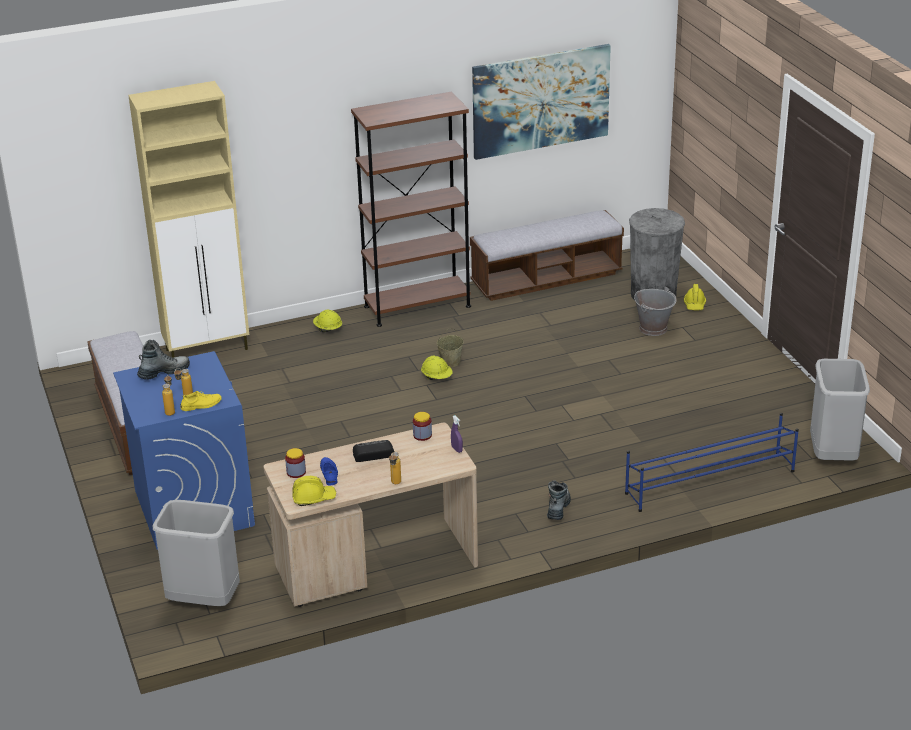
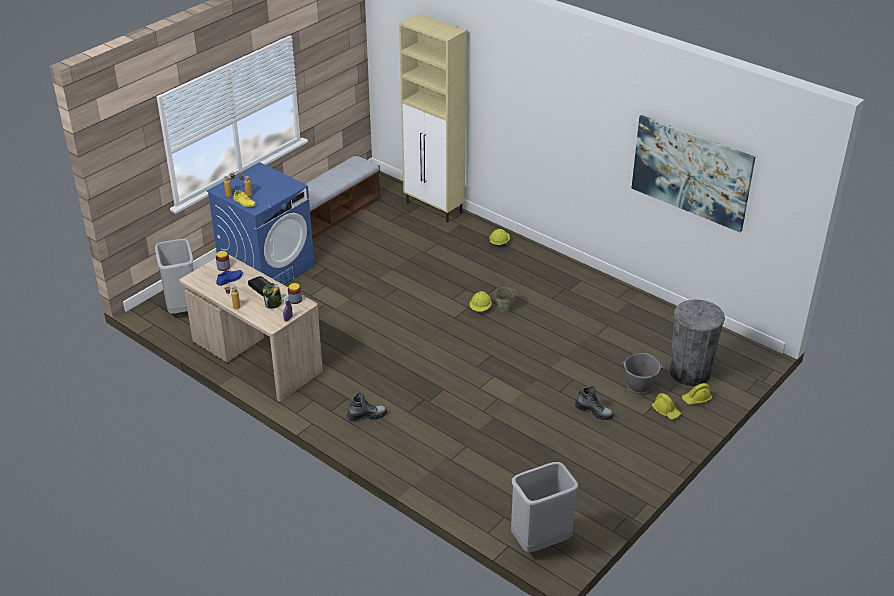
camera: 60 degrees right, 5 degrees up
boot [137,340,190,380] -> boot moved to [575,386,614,420]
yellow hard hat [292,476,336,506] -> yellow hard hat moved to [652,393,681,419]
brown bookcase [351,91,471,327] -> none
bench [470,210,624,301] -> none
blue shoe rack [625,413,799,512] -> none
none -> jar [263,283,282,309]

